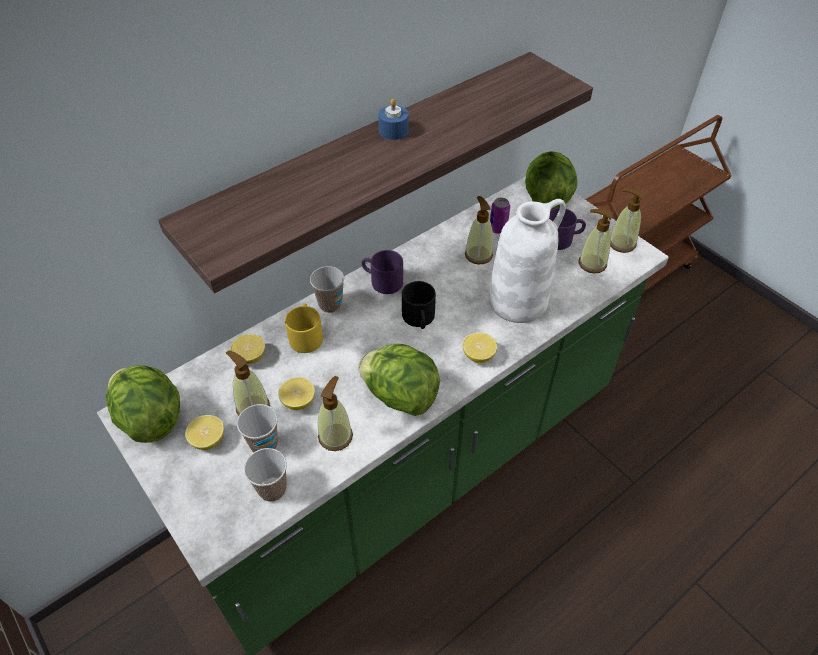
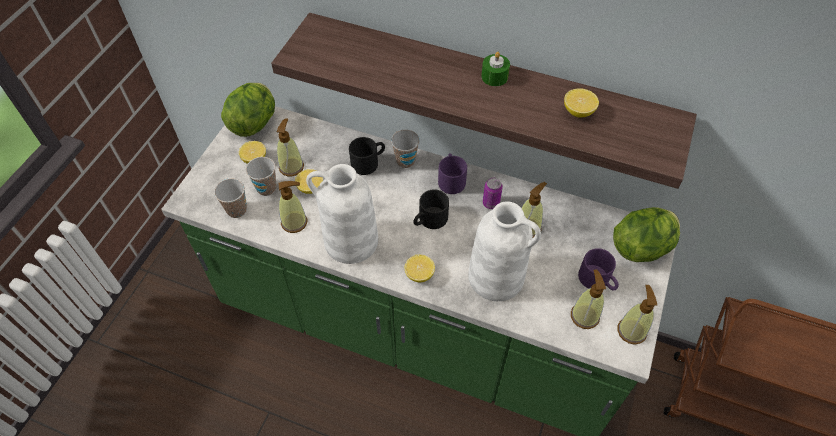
camera: 60 degrees right, 5 degrees up
lemon [230,334,265,364] -> lemon moved to [564,88,599,117]
yellow mug [285,303,323,353] -> black mug [349,137,385,175]
lettuce [358,344,440,416] -> white vase [306,164,378,264]
blue candle [378,99,409,140] -> green candle [481,52,510,86]
can [490,198,510,234] -> can moved to [483,178,503,209]

